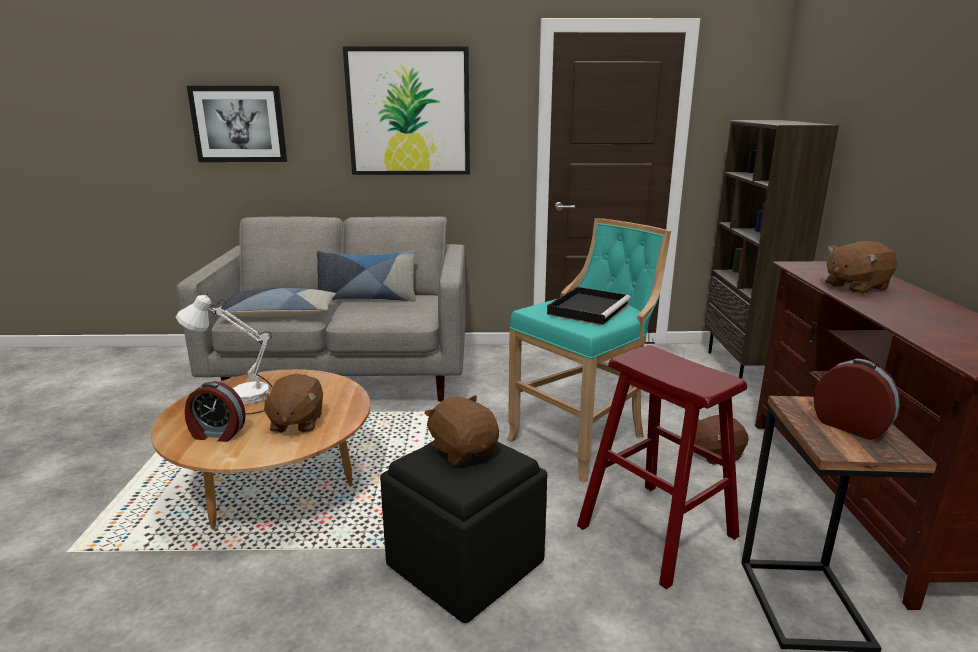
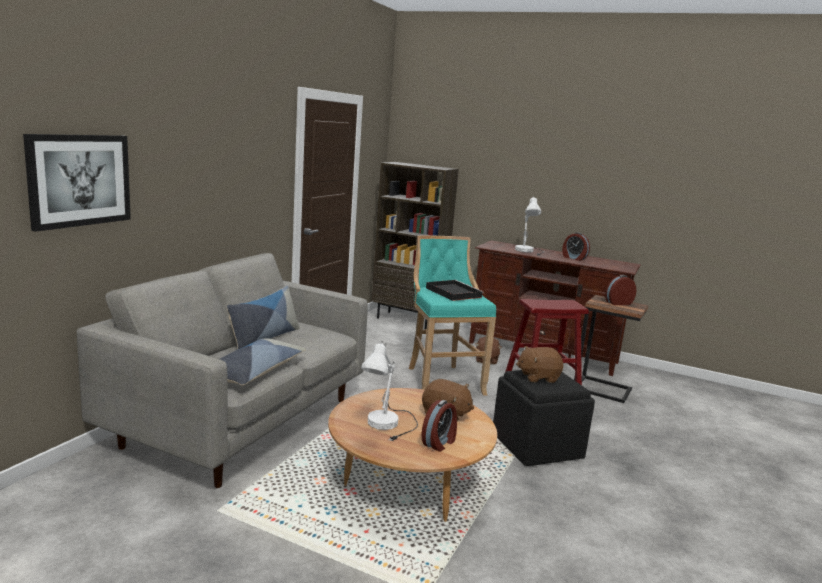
camera: 65 degrees left, 5 degrees down
picture [343,46,470,175] -> none
brown plush toy [825,241,897,294] -> white table lamp [515,196,544,256]
none -> alarm clock [562,232,590,261]

